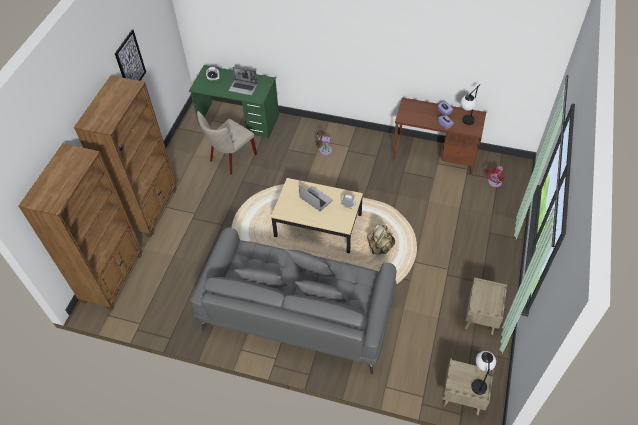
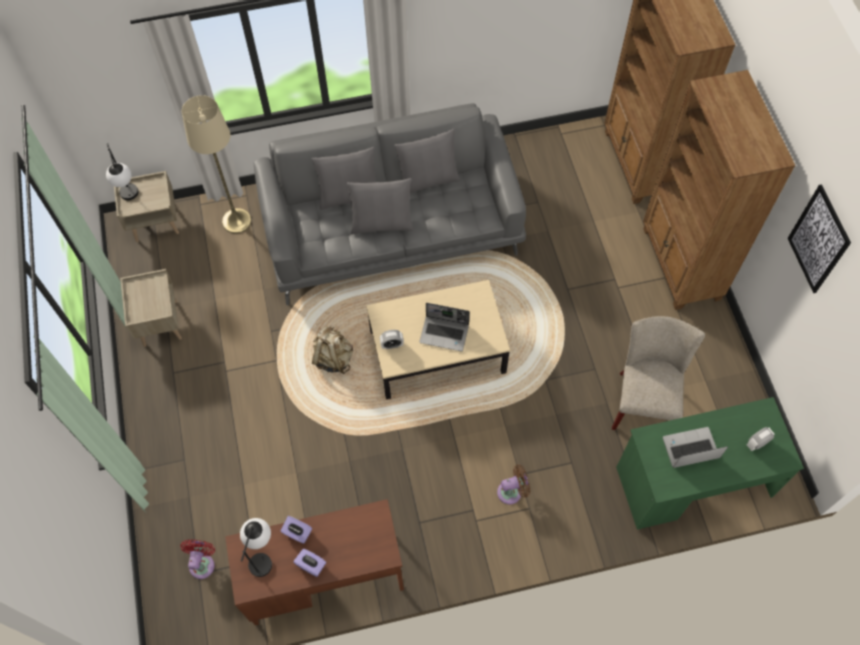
camera: 150 degrees right, 10 degrees up
none -> beige floor lamp [182,95,252,233]

